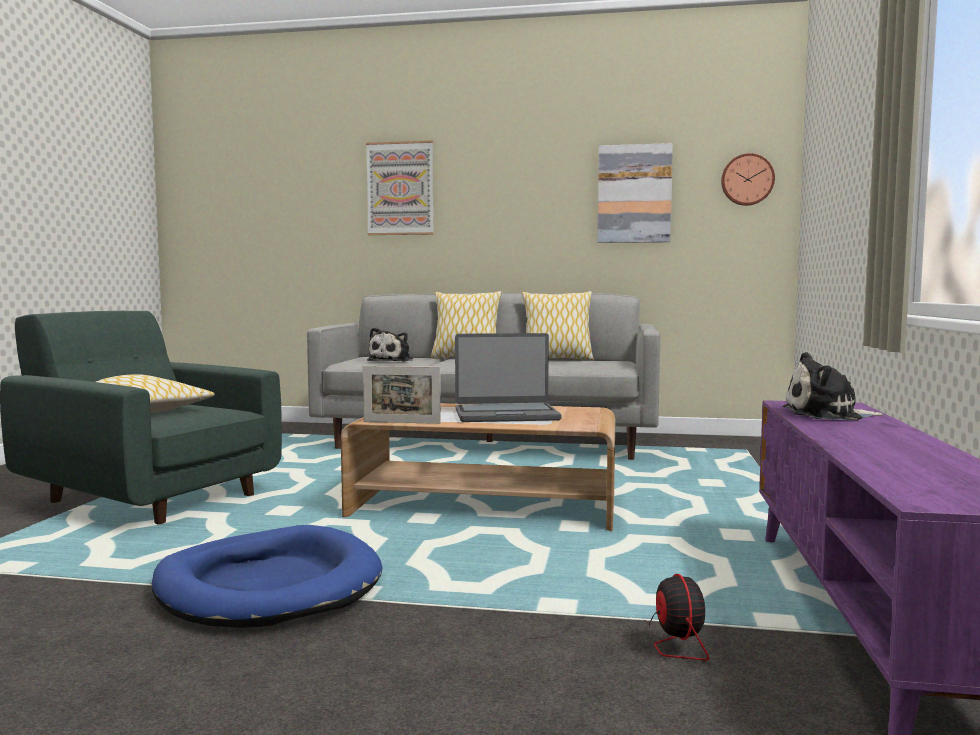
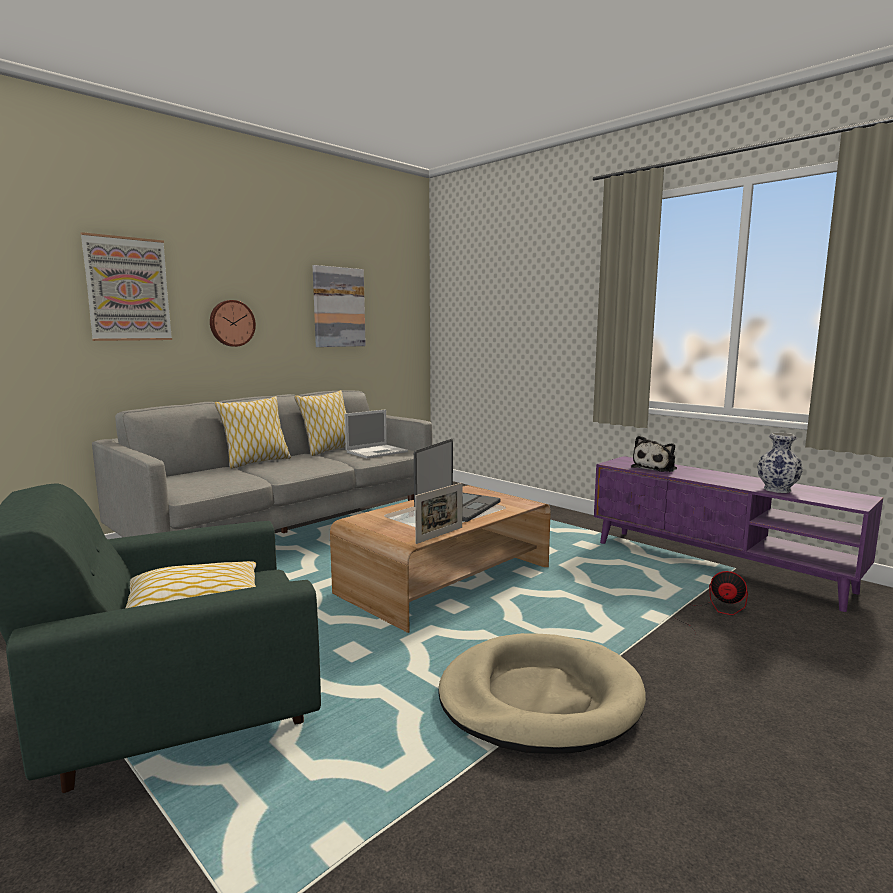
camera: 55 degrees left, 5 degrees up
blue dog bed [151,525,383,628] -> beige dog bed [438,633,646,754]
plush toy [367,328,413,362] -> none
wall clock [721,153,775,206] -> wall clock moved to [210,300,256,347]
none -> laptop [344,409,408,459]
none -> vase [757,433,803,493]

